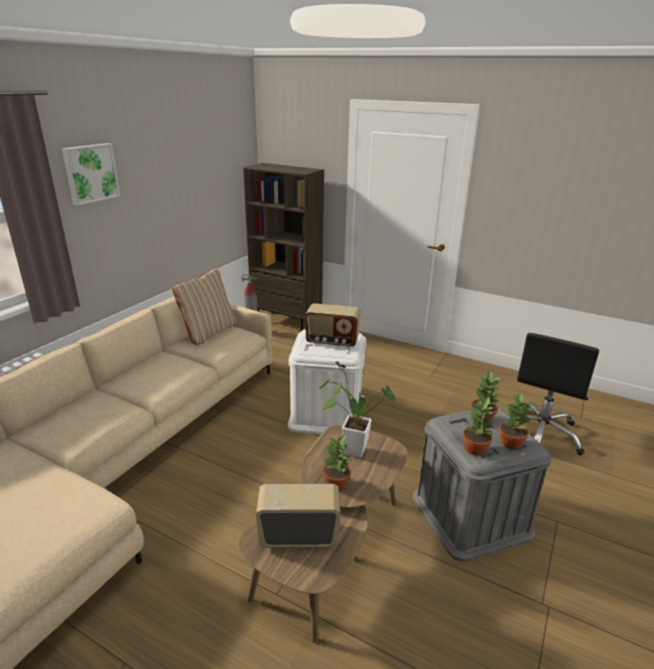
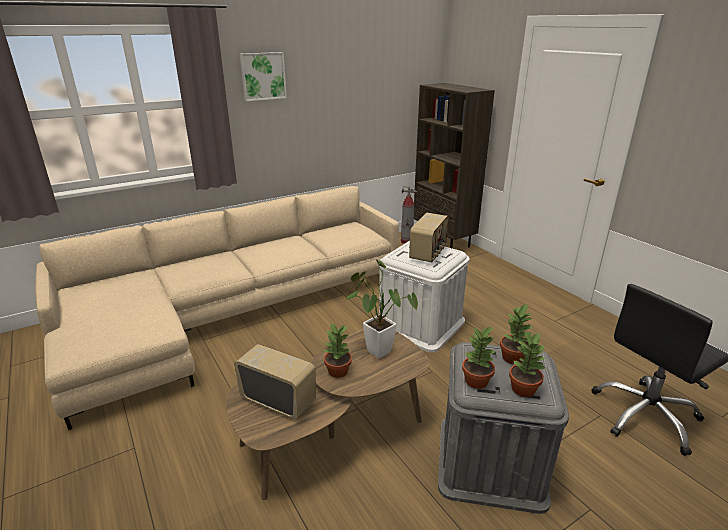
camera: 30 degrees right, 0 degrees up
beige pillow [172,268,237,346] -> none
radio [305,303,361,348] -> radio turned 105 degrees counterclockwise [409,213,449,262]

